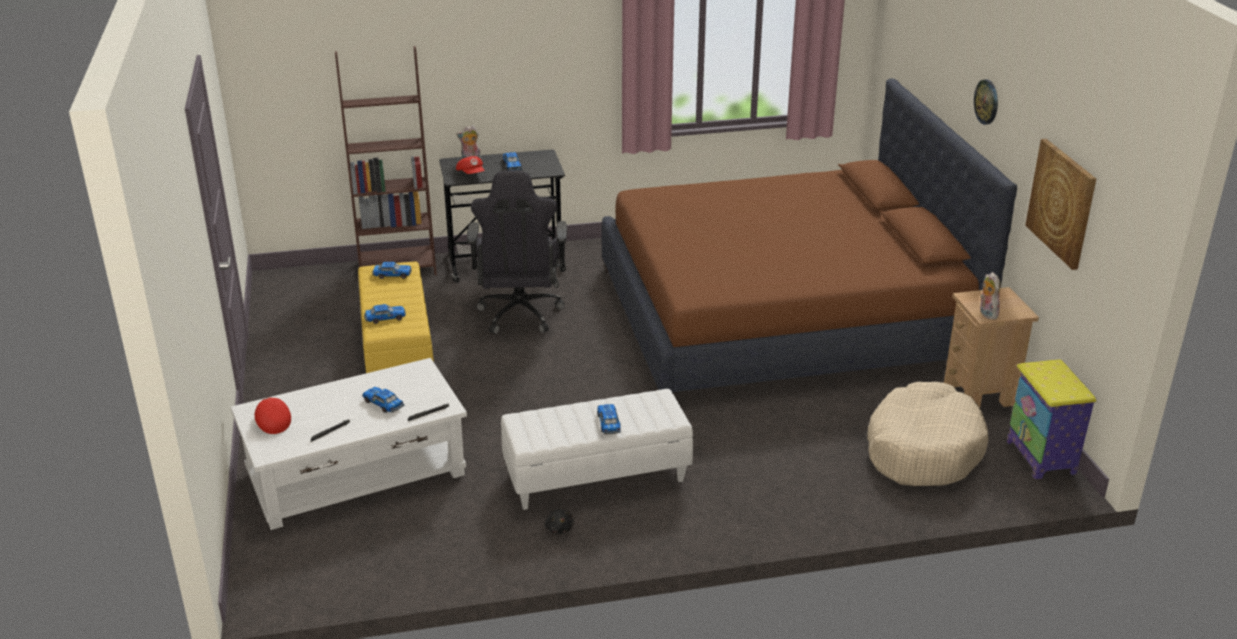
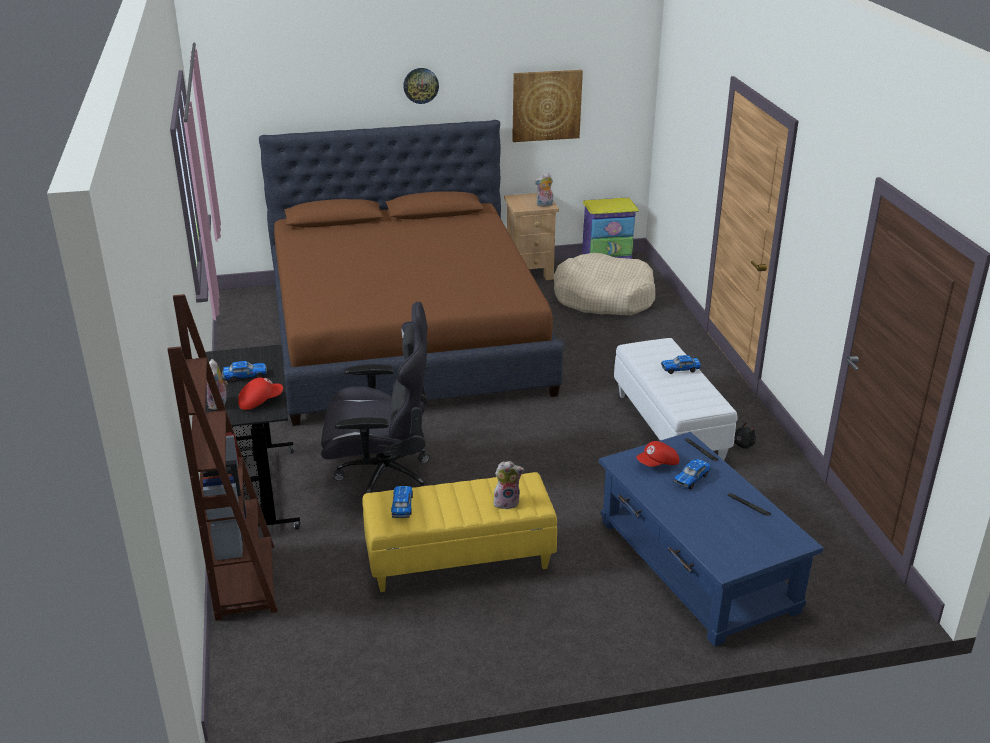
camera: 90 degrees left, 0 degrees up
white coffee table [231,358,467,530] -> blue coffee table [599,432,823,647]
red cap [255,397,291,434] -> red cap moved to [636,441,679,467]
toy car [364,304,406,324] -> plush toy [494,461,524,509]

